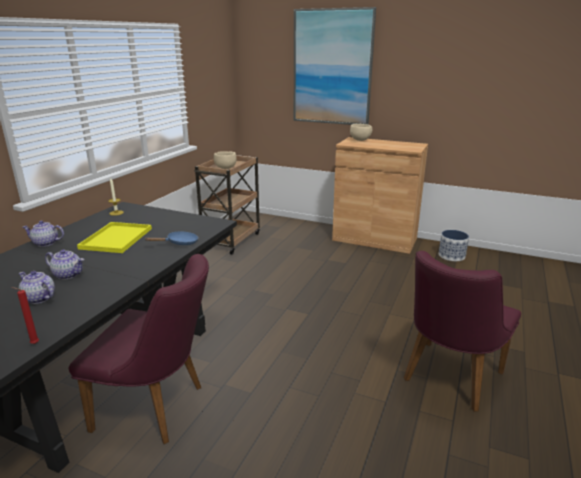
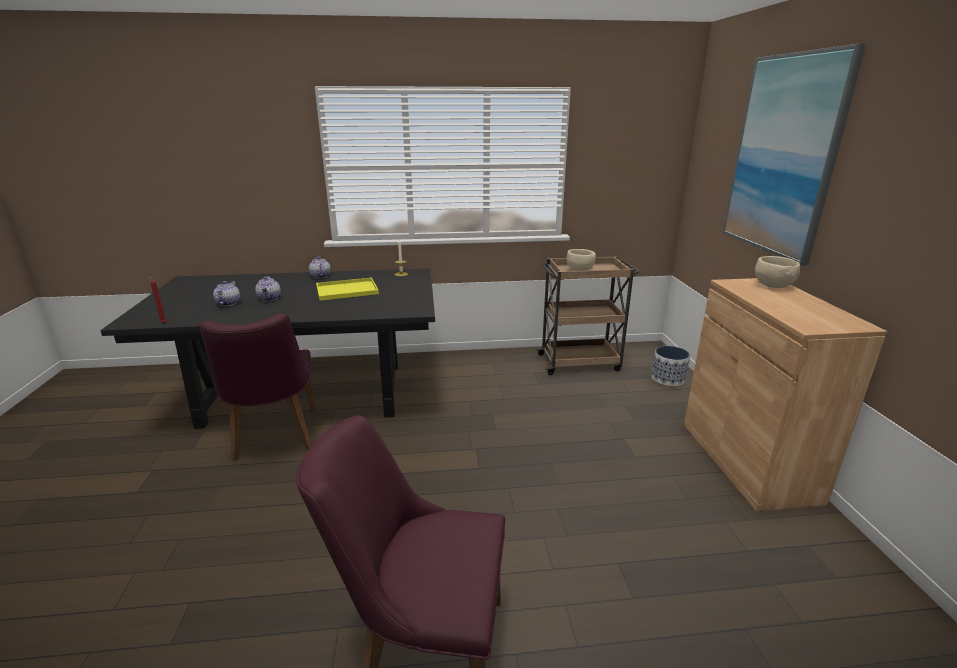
camera: 60 degrees right, 0 degrees up
blue frying pan [144,231,198,245] -> none
planter [439,230,469,261] -> planter moved to [651,346,690,386]

